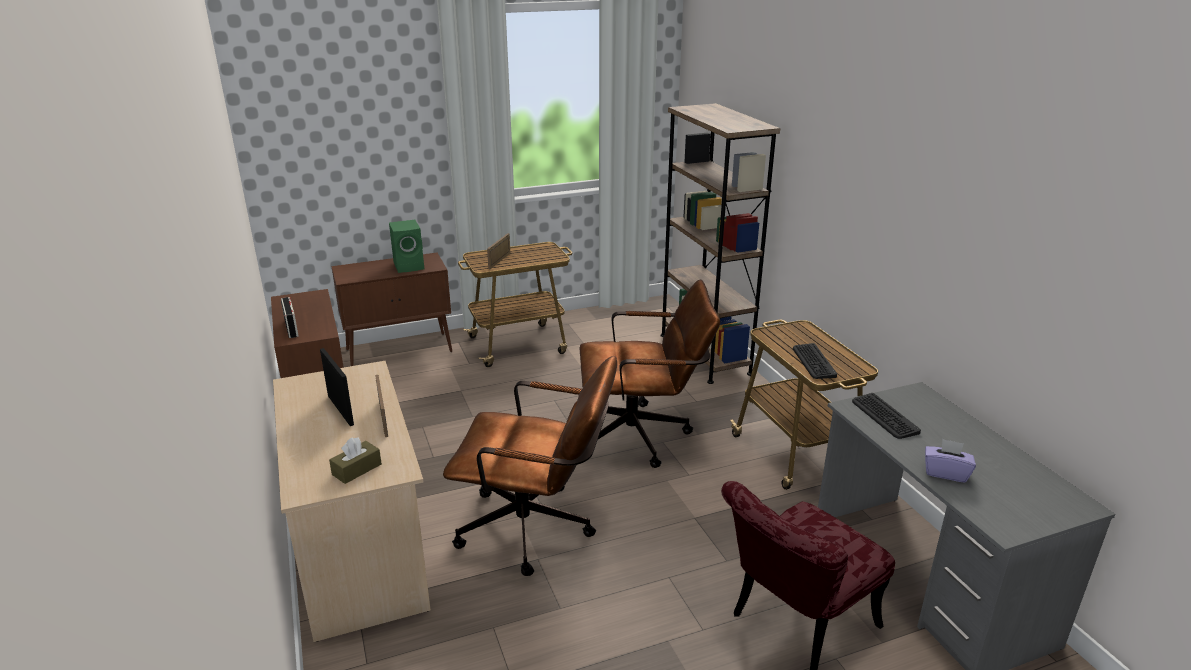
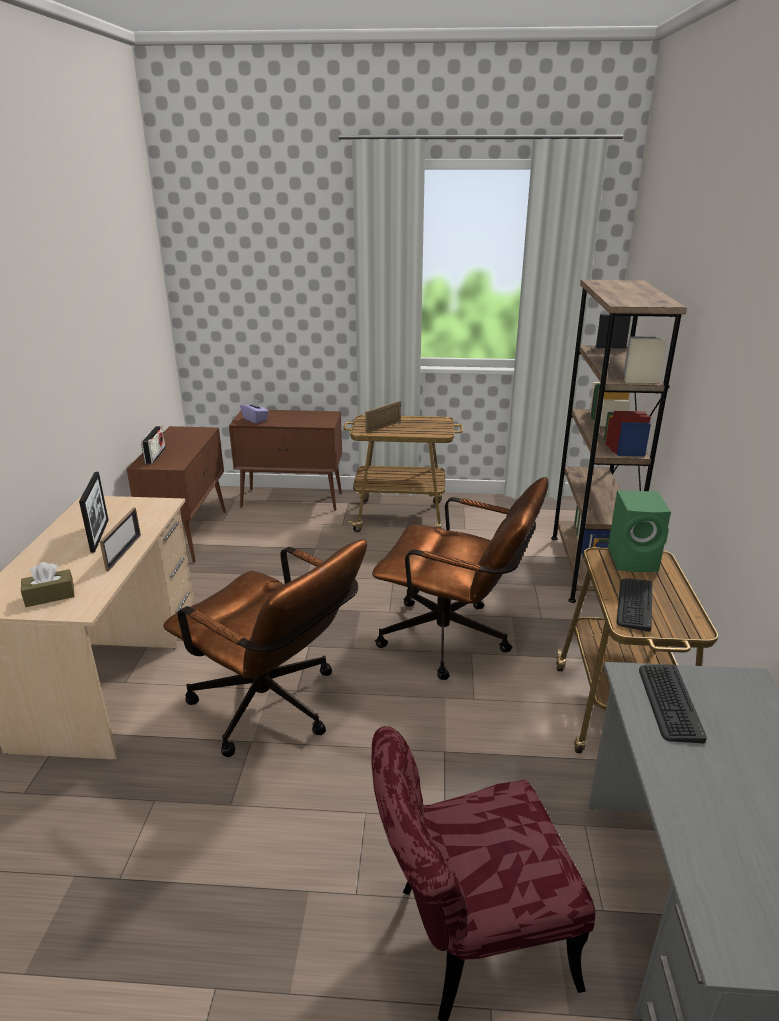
camera: 25 degrees right, 0 degrees up
green speaker [389,220,425,273] -> green speaker moved to [608,490,671,572]
purple tissue box [925,439,976,483] -> purple tissue box moved to [240,398,269,424]

